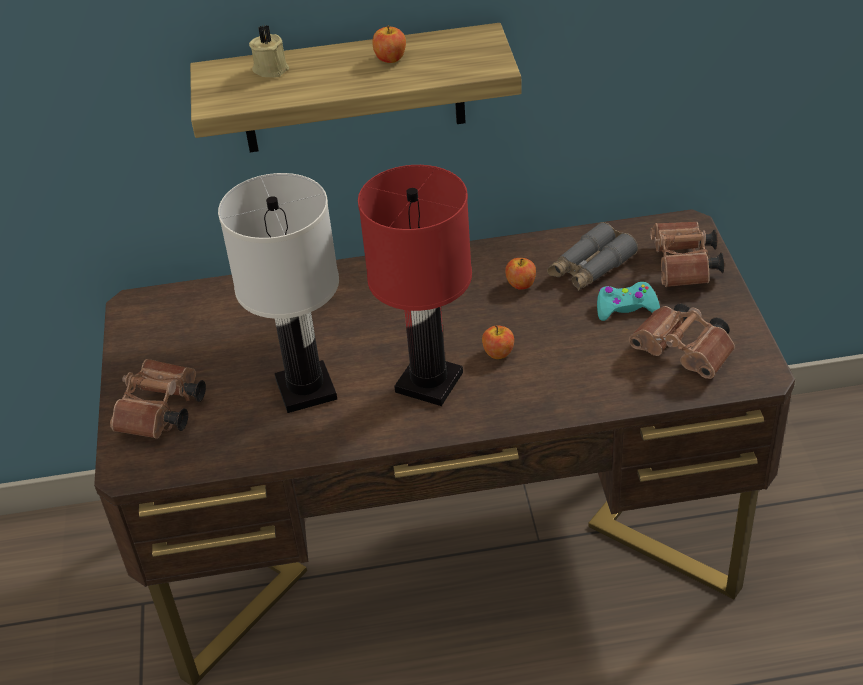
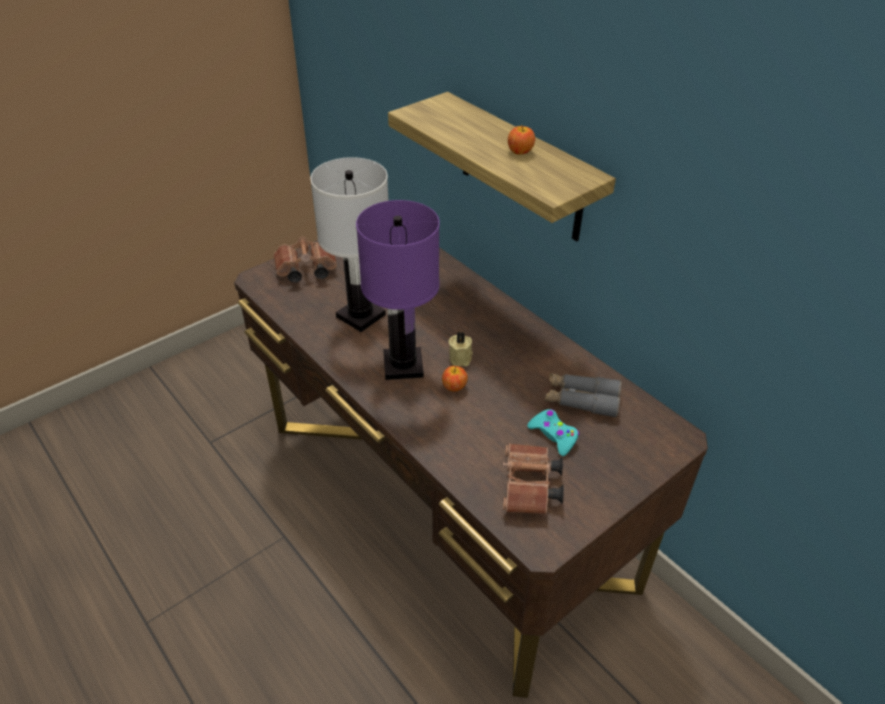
camera: 55 degrees right, 0 degrees up
beige candle [249,25,289,77] -> beige candle moved to [448,332,473,366]
red table lamp [358,165,472,406] -> purple table lamp [356,200,440,380]
apple [505,258,536,290] -> none
brown binoculars [650,221,724,287] -> none

